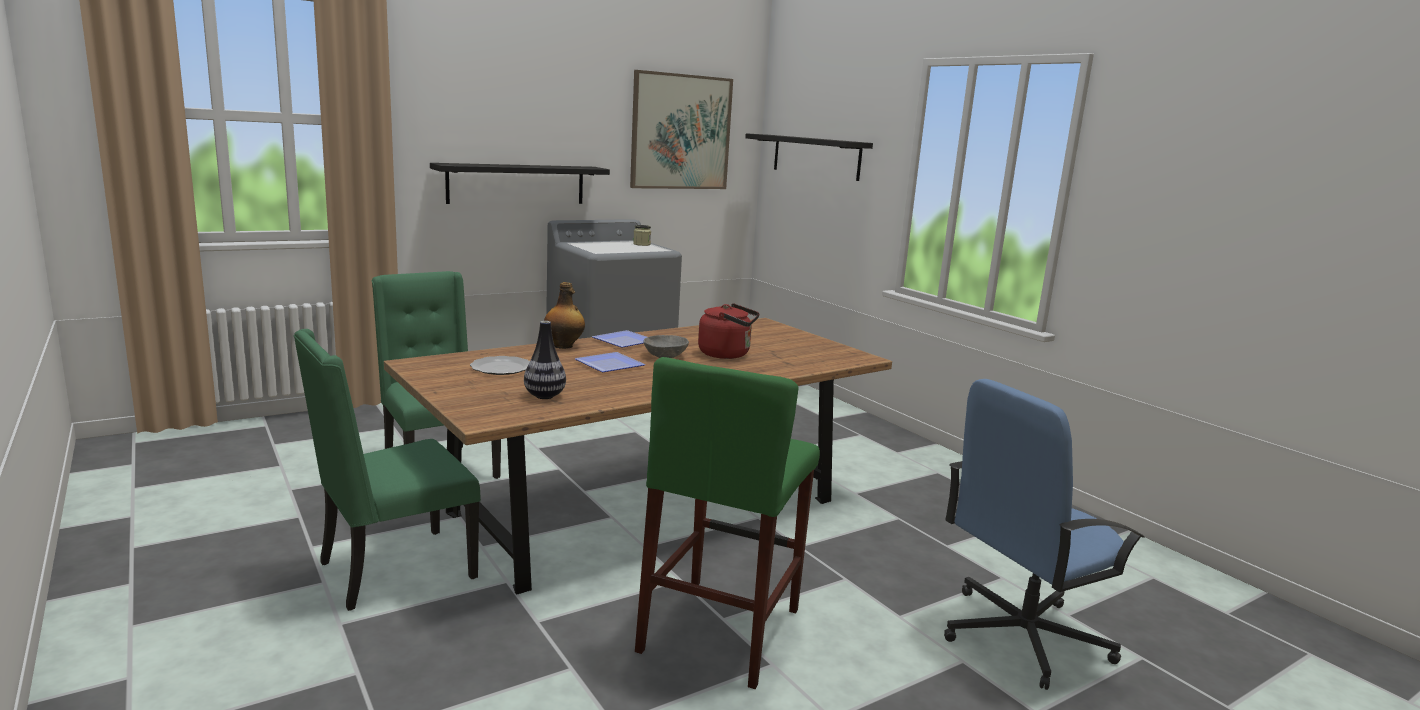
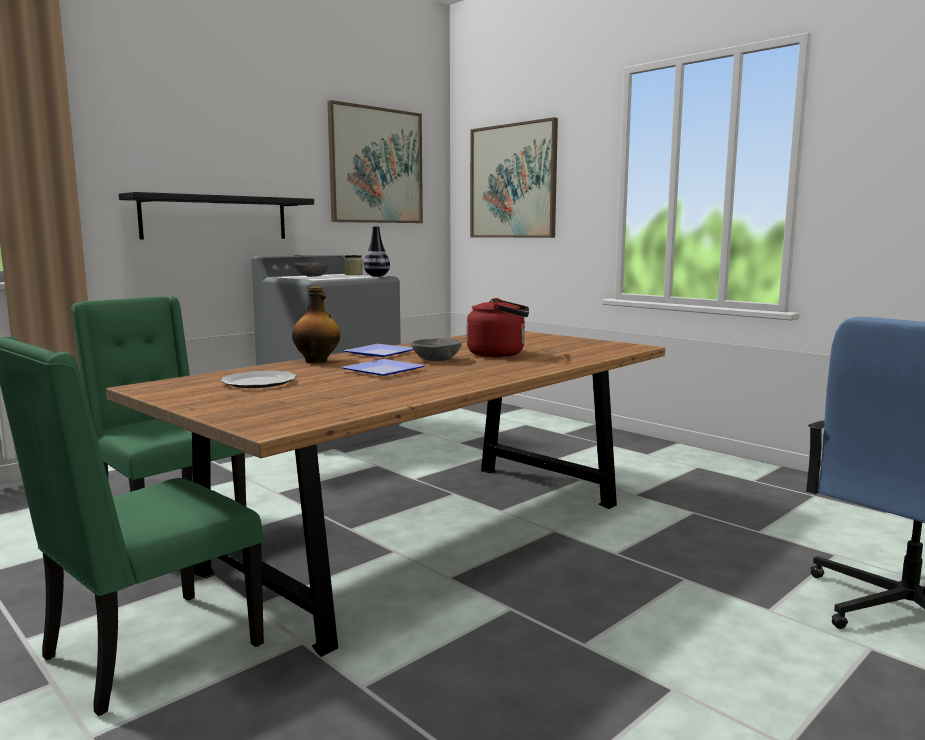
camera: 10 degrees left, 5 degrees down
vase [524,321,566,399] -> vase moved to [363,226,390,277]
green stool [635,357,820,689] -> none
black shelf [745,133,873,181] -> picture [470,117,558,238]
none -> grey bowl [294,262,330,277]

